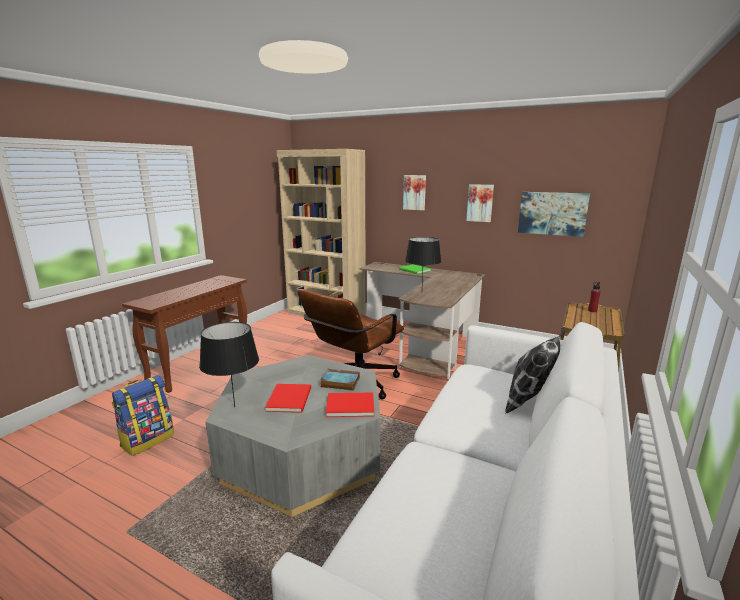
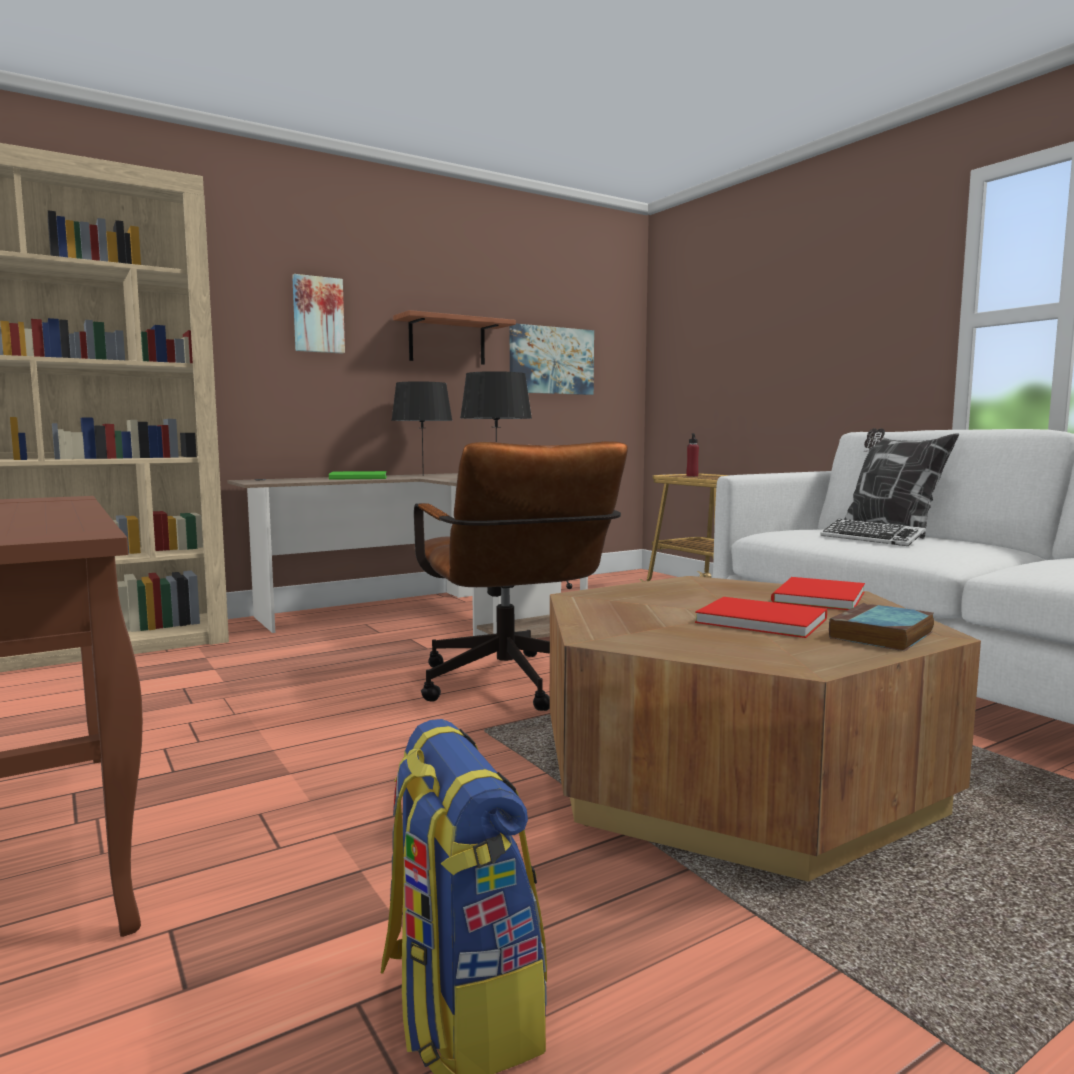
camera: 60 degrees left, 10 degrees down
black table lamp [199,322,259,408] -> black table lamp moved to [391,381,453,476]
grey coffee table [206,355,381,517] -> brown coffee table [550,576,981,882]
book [320,369,360,391] -> book moved to [829,603,934,651]
picture [466,184,494,222] -> shelf [393,310,516,365]
none -> keyboard [820,519,926,546]

